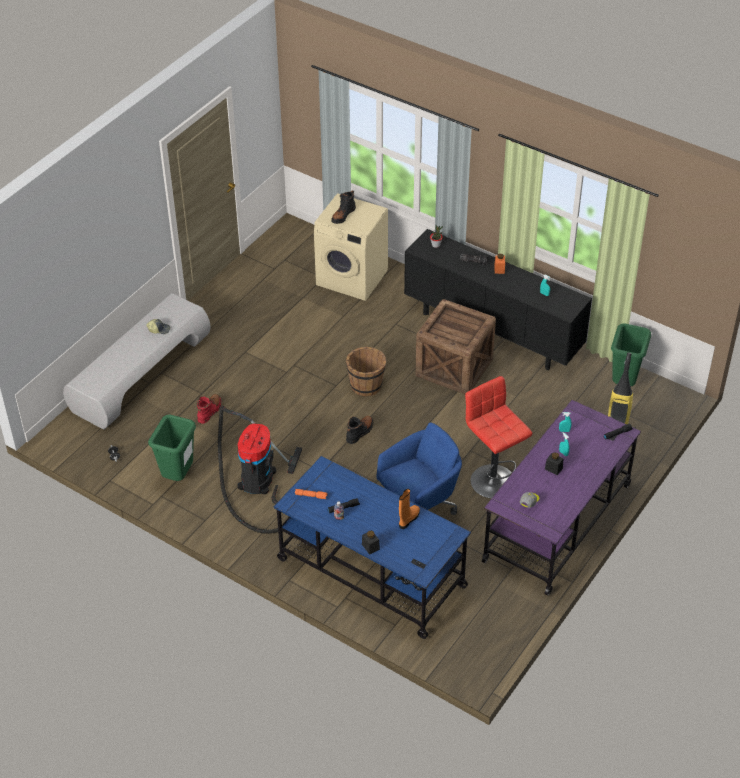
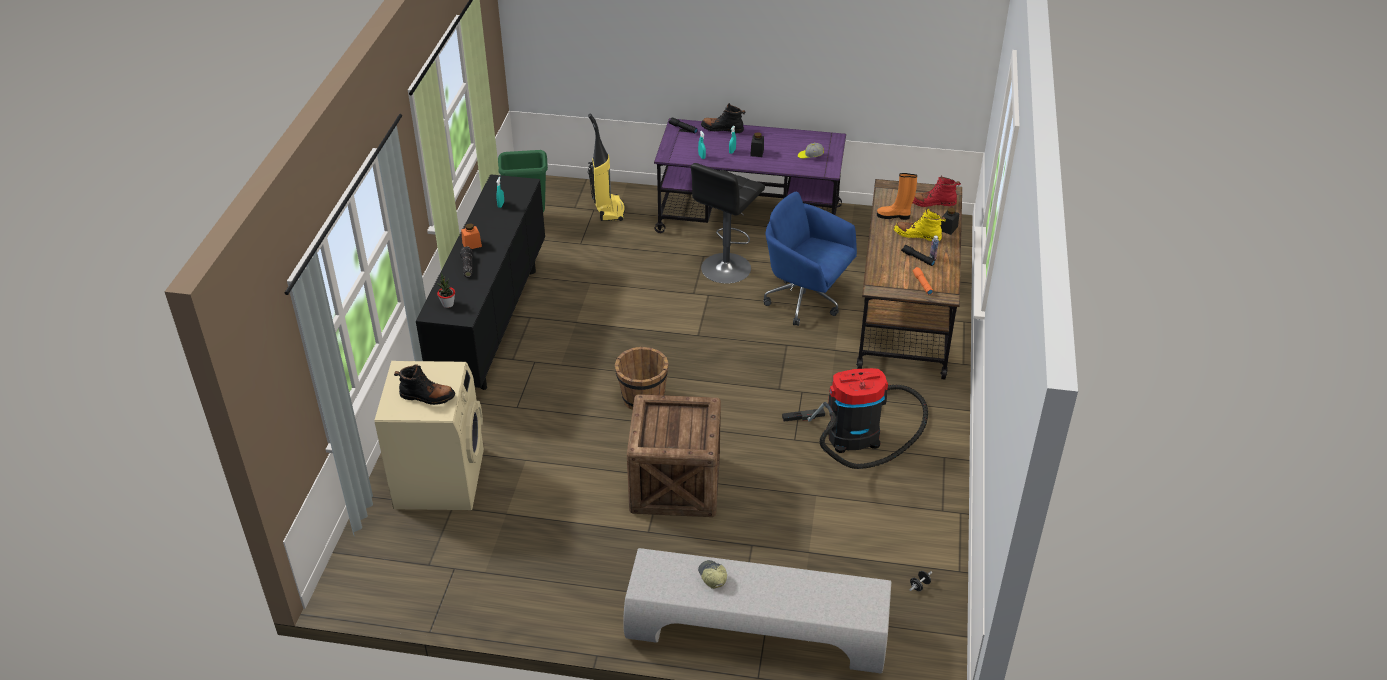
camera: 115 degrees left, 5 degrees down
green trash can [148,415,196,481] -> none
red boot [197,394,221,424] -> red boot moved to [913,176,961,207]
blue desk [274,456,471,639] -> brown desk [856,179,962,380]
black boot [346,416,373,444] -> black boot moved to [701,103,745,133]
crate [415,299,496,394] -> crate moved to [627,394,721,517]
red stool [465,376,532,498] -> black stool [691,163,765,284]
none -> yellow boot [894,208,946,241]

